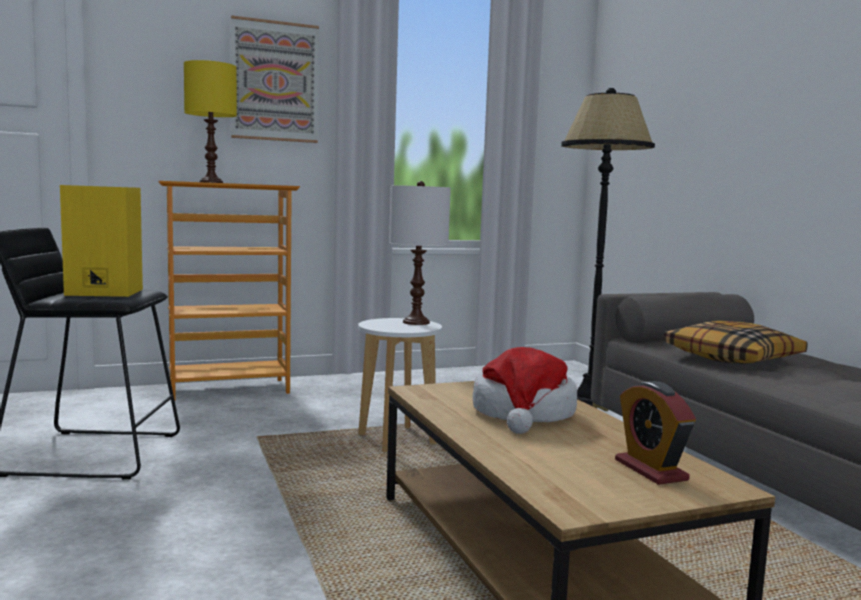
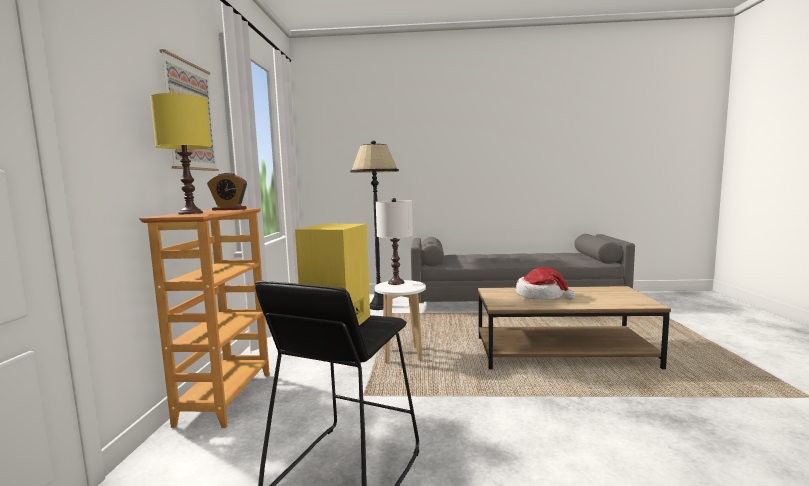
camera: 65 degrees left, 0 degrees up
alarm clock [615,381,696,485] -> alarm clock moved to [207,173,247,210]
pillow [664,321,807,364] -> none

